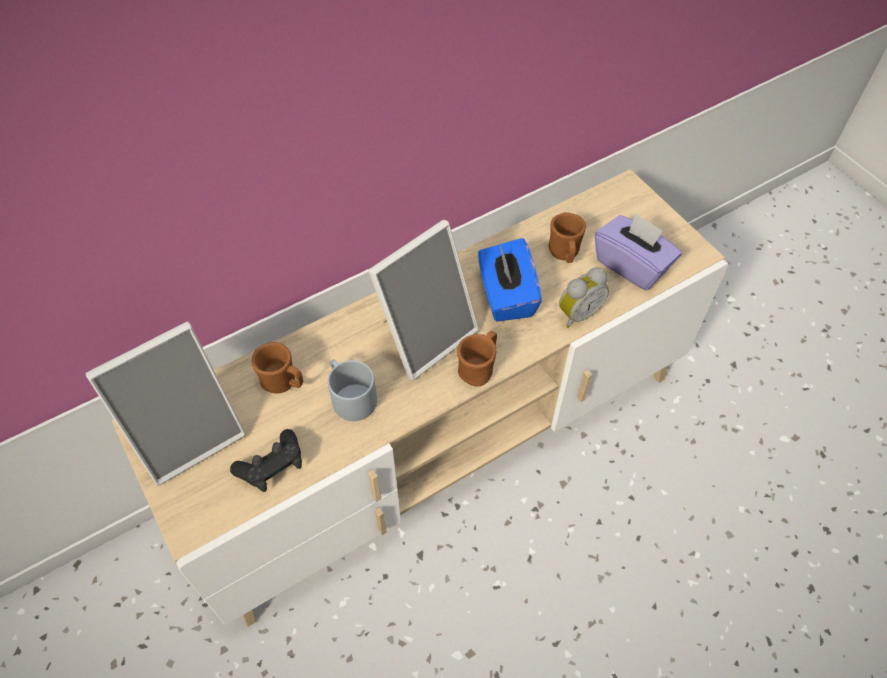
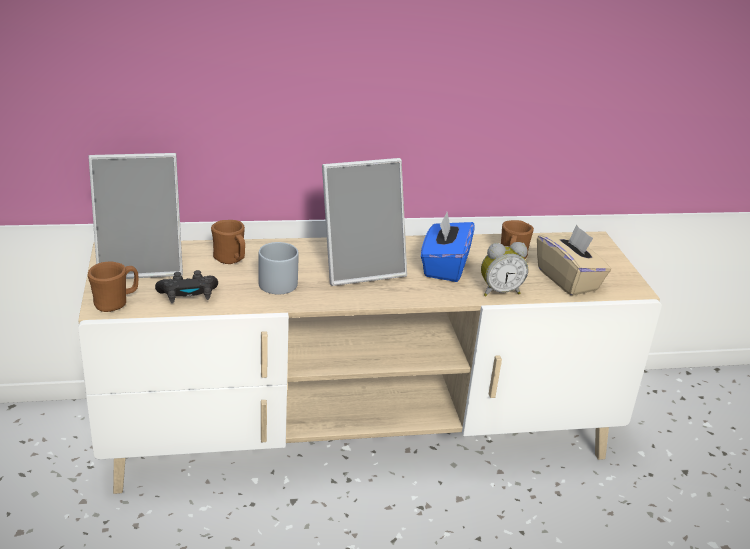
camera: 20 degrees right, 25 degrees down
brown mug [457,331,497,387] -> brown mug moved to [88,262,138,312]
purple tissue box [595,213,682,290] -> beige tissue box [537,224,611,296]

